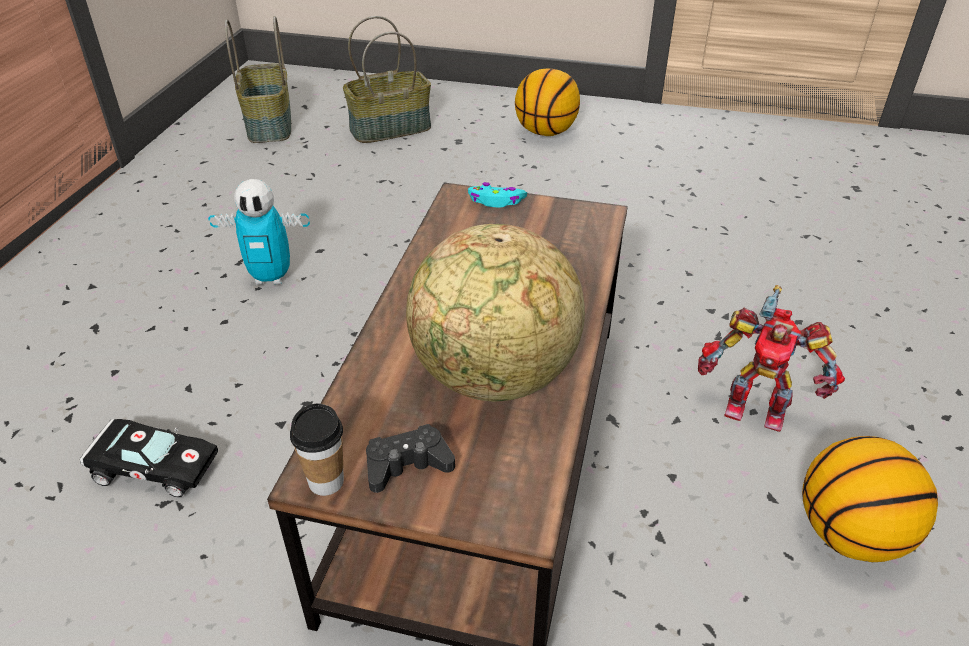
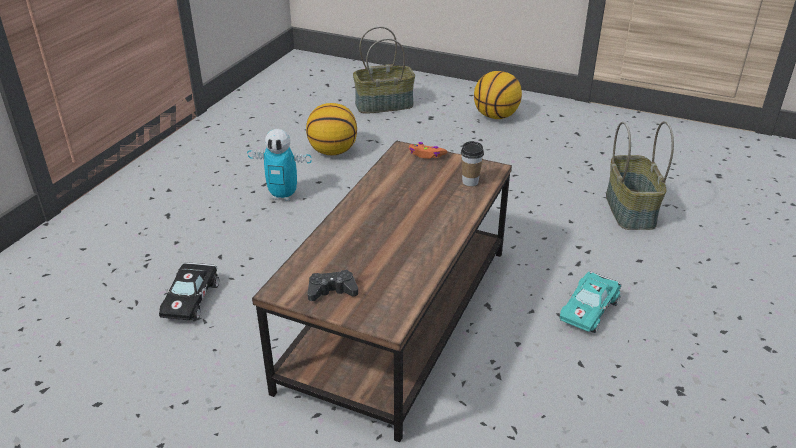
camera: 10 degrees right, 5 degrees down
black toy car [80,419,218,497] -> black toy car turned 75 degrees clockwise [159,262,219,320]
basket [225,16,291,143] -> basket moved to [606,121,674,230]
cup [290,403,344,496] -> cup moved to [461,141,484,186]
globe [406,224,585,402] -> none
turquoise game controller [468,182,527,207] -> orange game controller [409,142,447,159]
toy robot [698,285,845,432] -> turquoise toy car [560,271,621,333]
basketball [802,436,938,562] -> basketball moved to [306,103,357,156]

